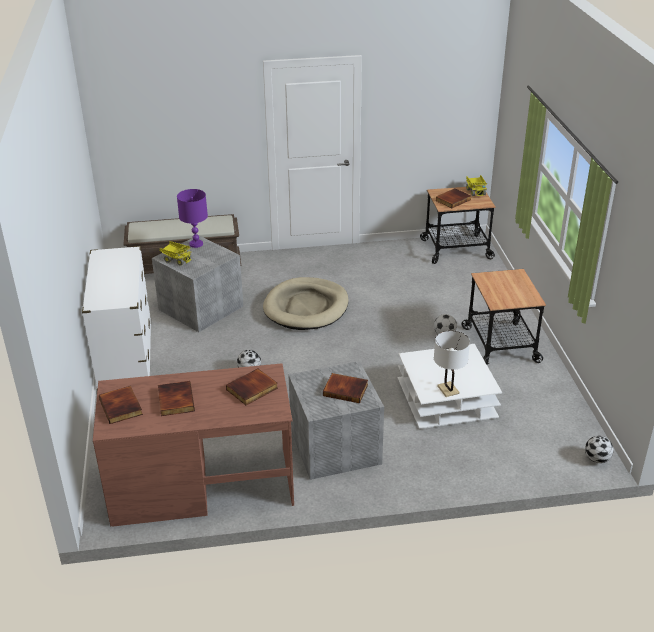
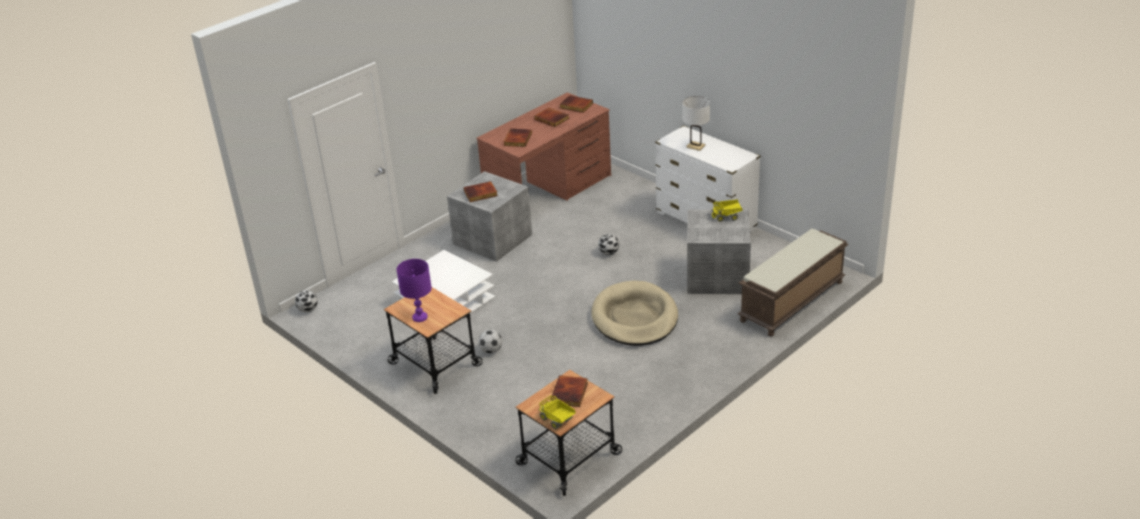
camera: 145 degrees right, 0 degrees up
purple table lamp [177,189,208,248] -> purple table lamp moved to [397,259,432,322]
white table lamp [434,331,470,397] -> white table lamp moved to [682,96,710,151]

